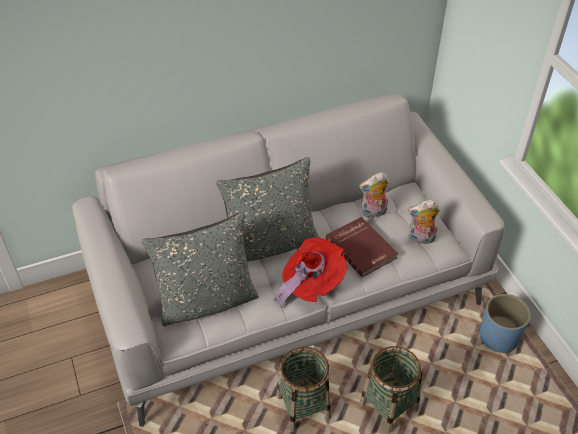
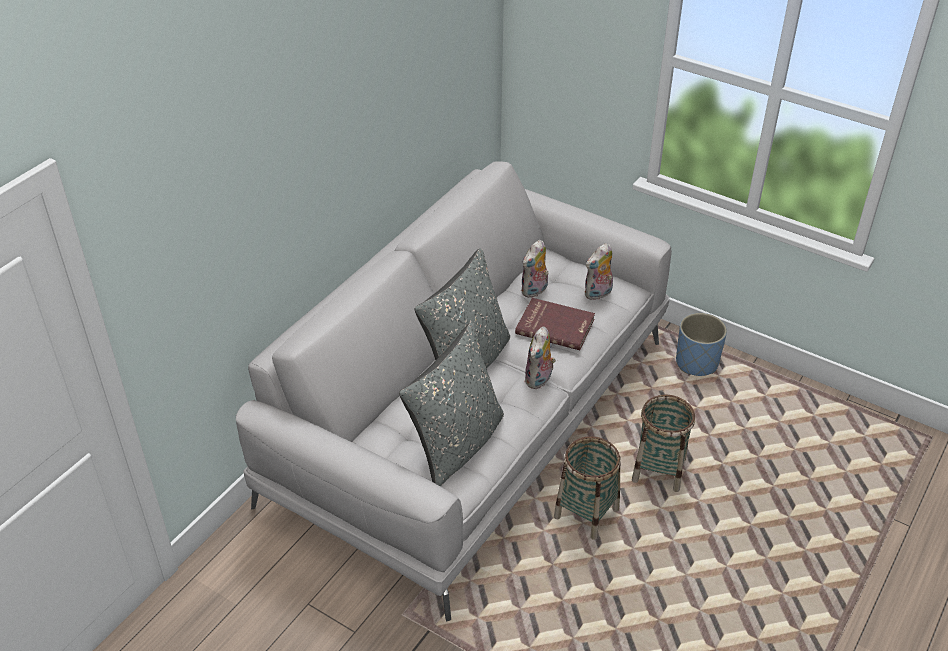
camera: 35 degrees left, 5 degrees down
red hat [273,238,347,308] -> plush toy [524,327,556,389]

